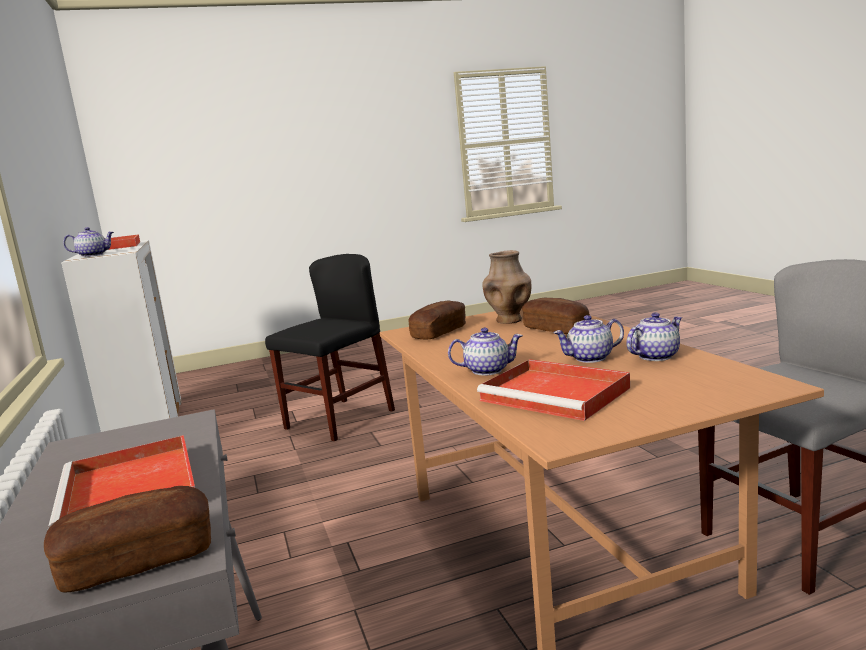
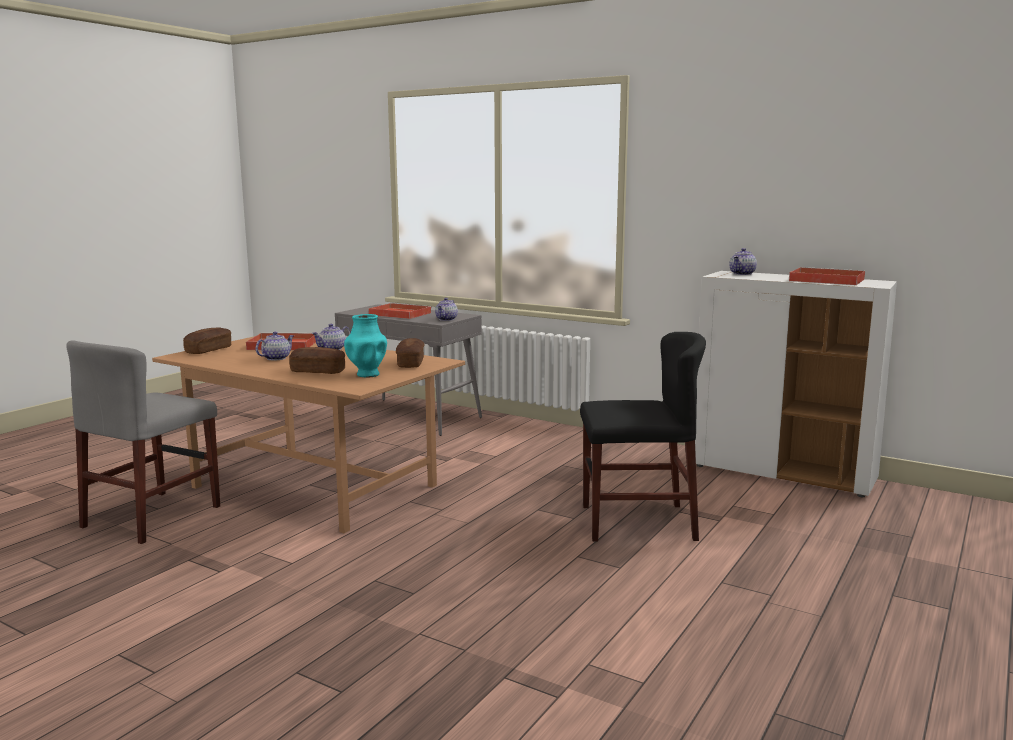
camera: 140 degrees right, 0 degrees up
bread [44,486,211,593] -> bread moved to [183,327,232,354]
black chair [265,254,395,442] -> black chair turned 90 degrees counterclockwise [580,332,706,542]
brown vase [482,250,532,324] -> turquoise vase [344,314,387,378]
teapot [627,312,683,361] -> teapot moved to [435,298,458,321]

